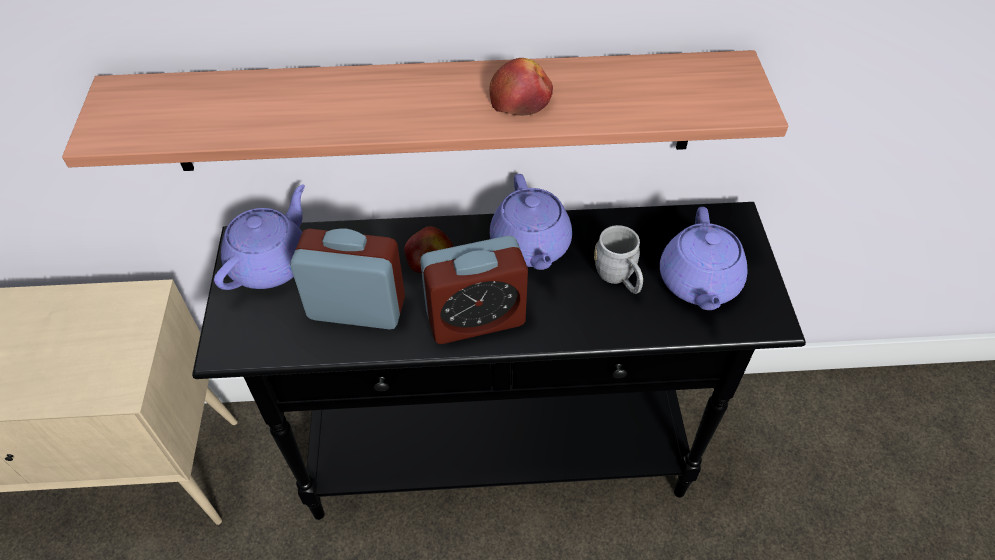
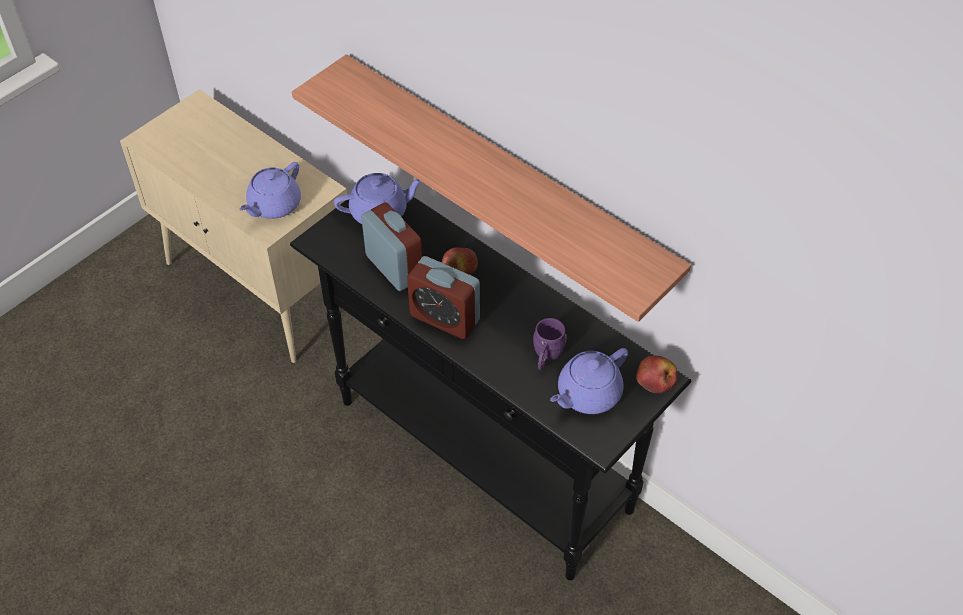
camera: 45 degrees right, 0 degrees up
apple [489,58,553,116] -> apple moved to [636,356,677,393]
purple teapot [490,174,572,270] -> purple teapot moved to [239,162,301,219]
grey mug [594,225,643,294] -> purple mug [533,318,566,370]

